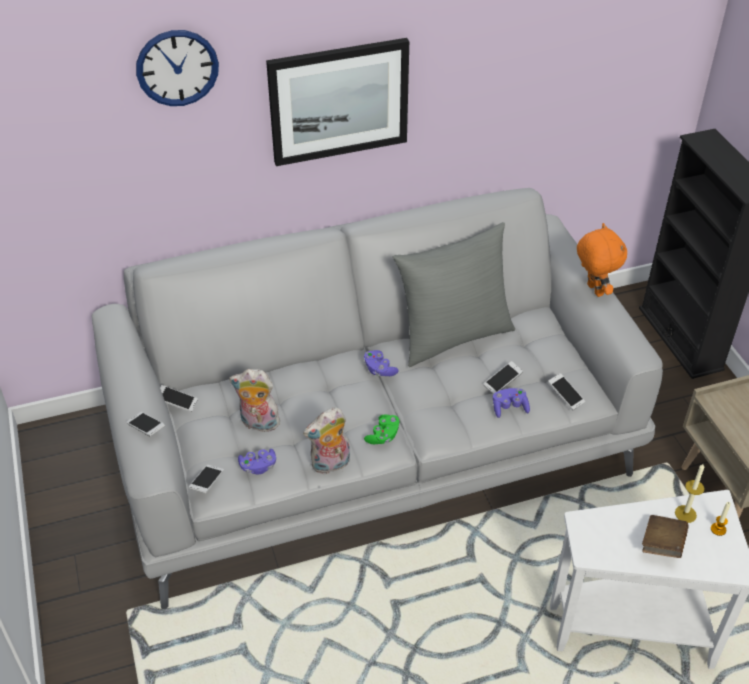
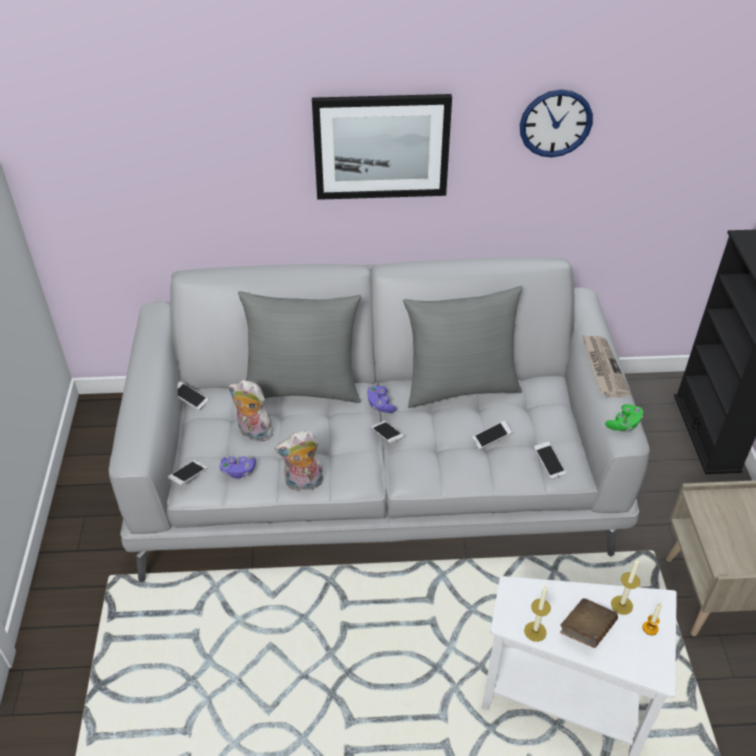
camera: 15 degrees right, 0 degrees up
phone [127,412,165,436] -> phone moved to [371,421,404,443]
wall clock [136,30,219,106] -> wall clock moved to [520,89,593,157]
green game controller [364,415,400,444] -> green game controller moved to [605,404,643,431]
purple game controller [493,388,530,418] -> none
orange plush toy [577,223,627,297] -> newspaper [582,335,631,398]
none -> grey pillow [238,291,361,403]
none -> candle [524,586,551,642]

